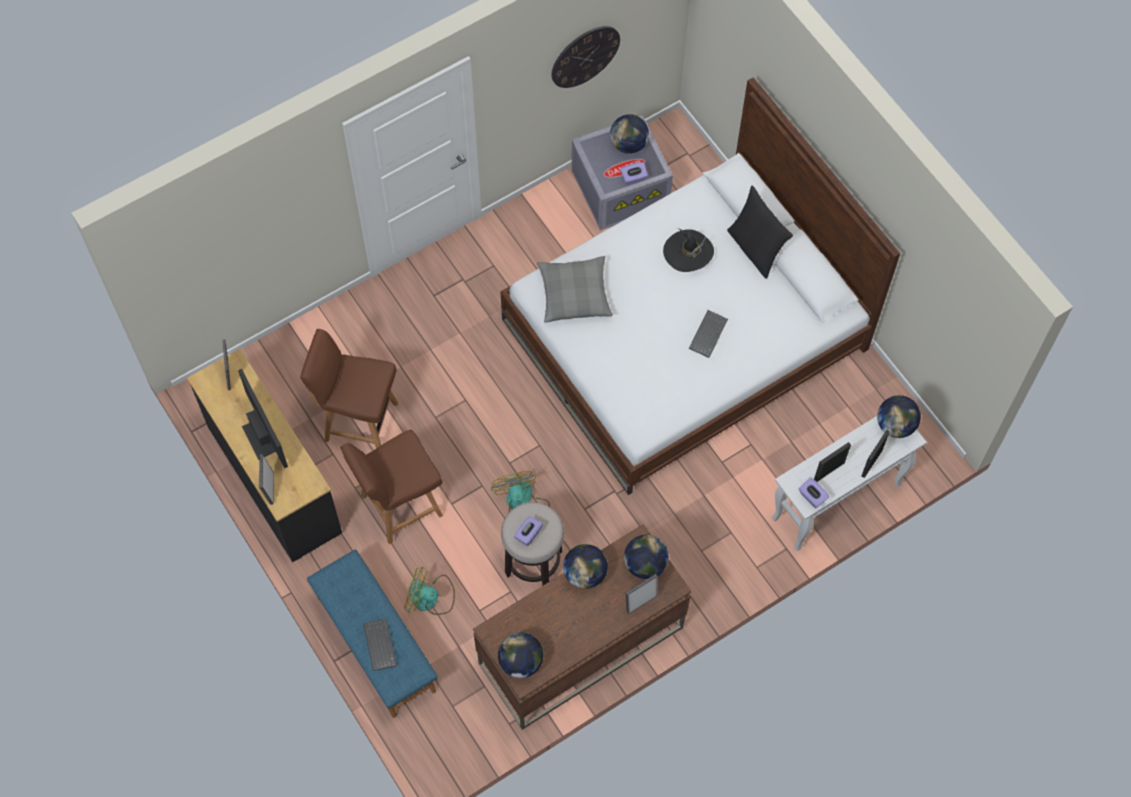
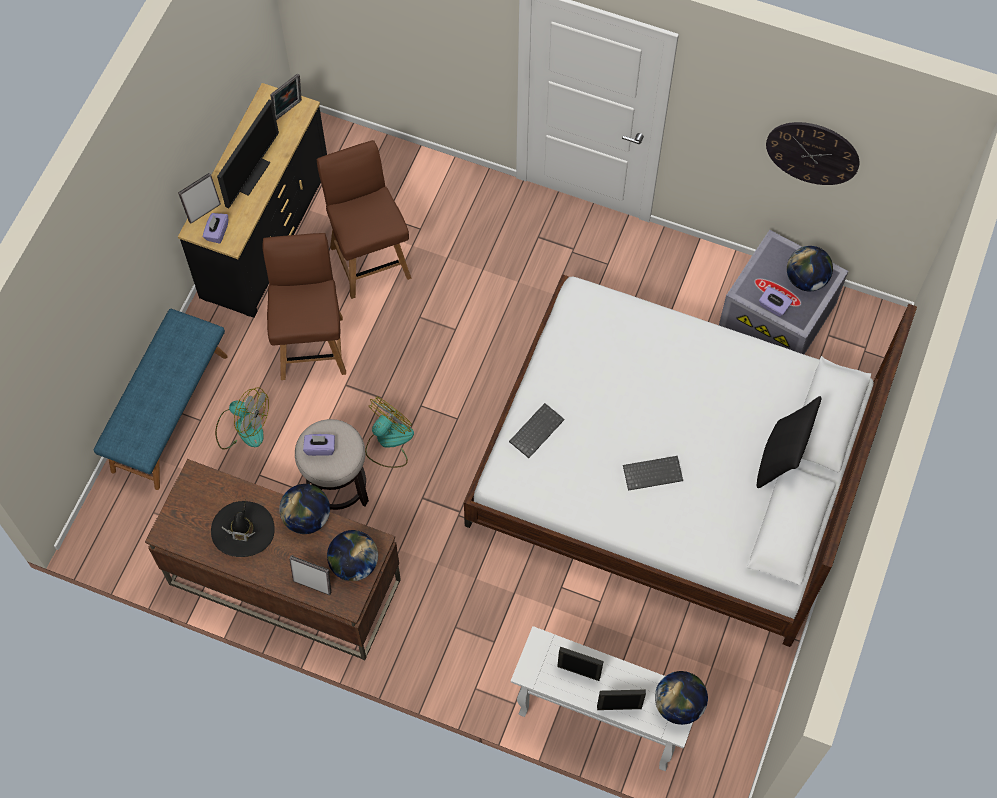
camera: 55 degrees right, 0 degrees up
brown chair [340,430,443,544] -> brown chair turned 60 degrees clockwise [262,233,346,380]
keyboard [363,618,397,671] -> keyboard moved to [509,403,565,458]
fan [404,567,455,615] -> fan turned 135 degrees clockwise [215,388,269,450]
globe [498,632,543,678] -> none
grey pillow [537,256,613,322] -> none
black hat [663,228,714,272] -> black hat moved to [211,500,275,557]
purple tissue box [799,477,829,508] -> purple tissue box moved to [203,213,228,244]

